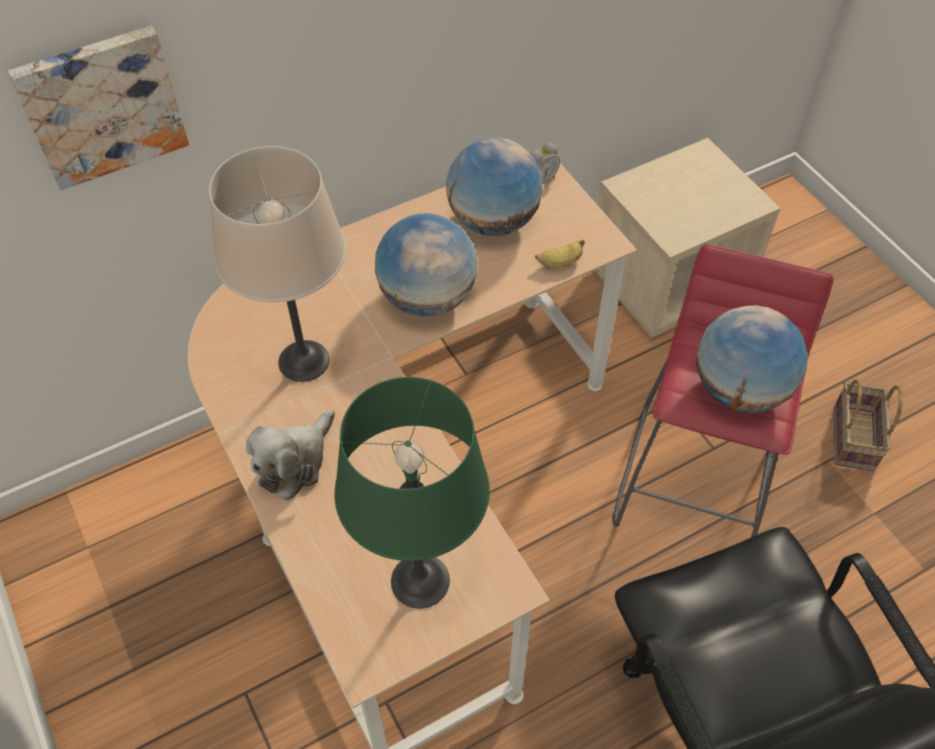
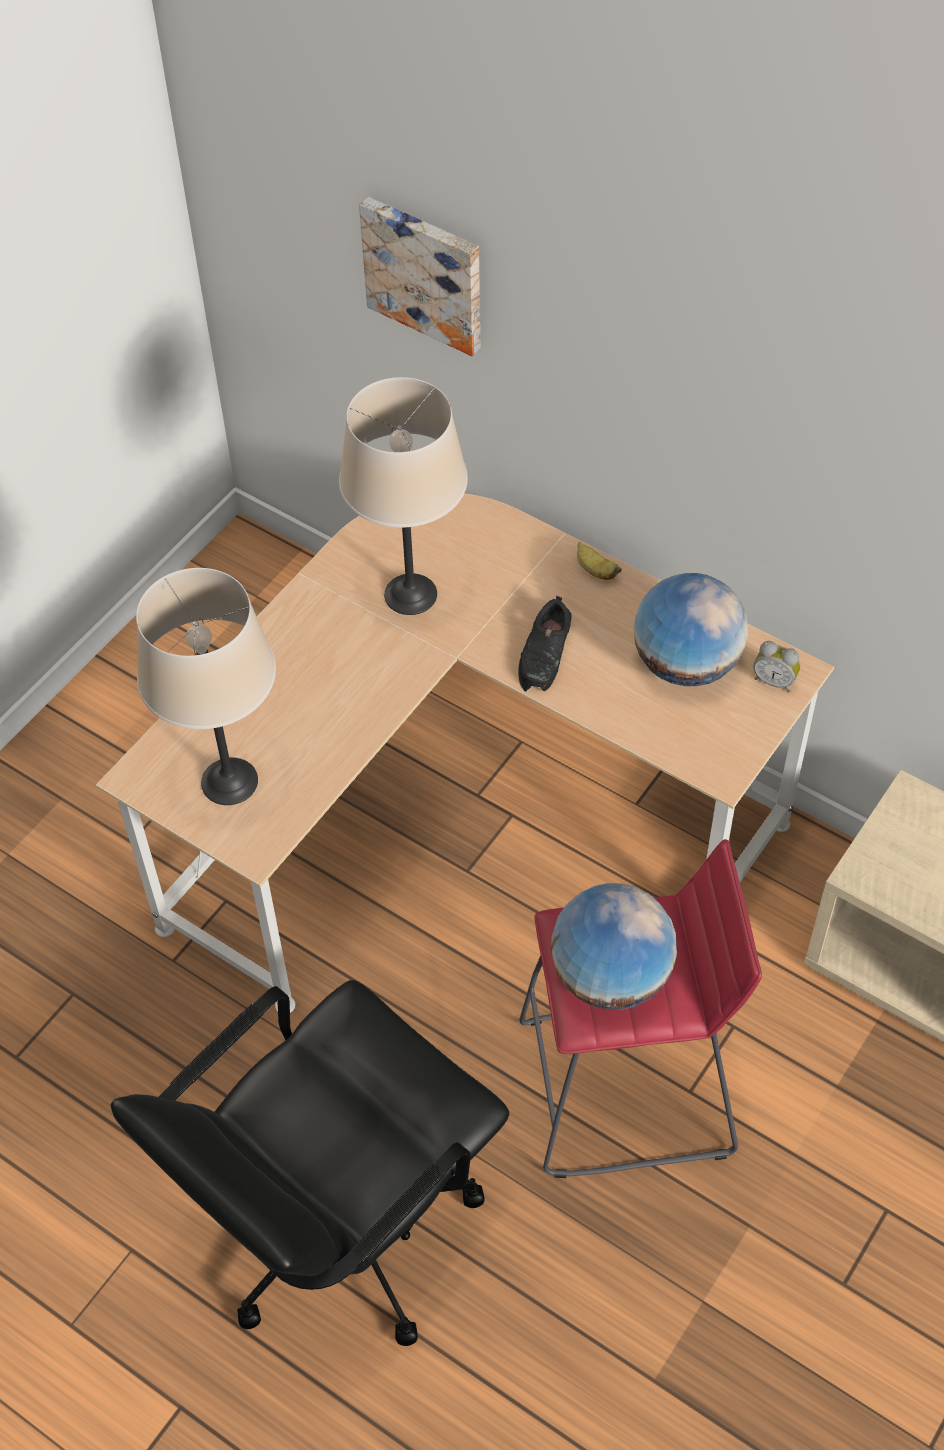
camera: 65 degrees right, 0 degrees up
plush toy [246,409,335,501] -> none
green table lamp [335,377,490,609] -> beige table lamp [136,568,276,805]
globe [375,213,477,317] -> black shoe [518,596,571,692]
banana [535,240,585,268] -> banana moved to [577,542,622,580]
basket [834,379,903,471] -> none

